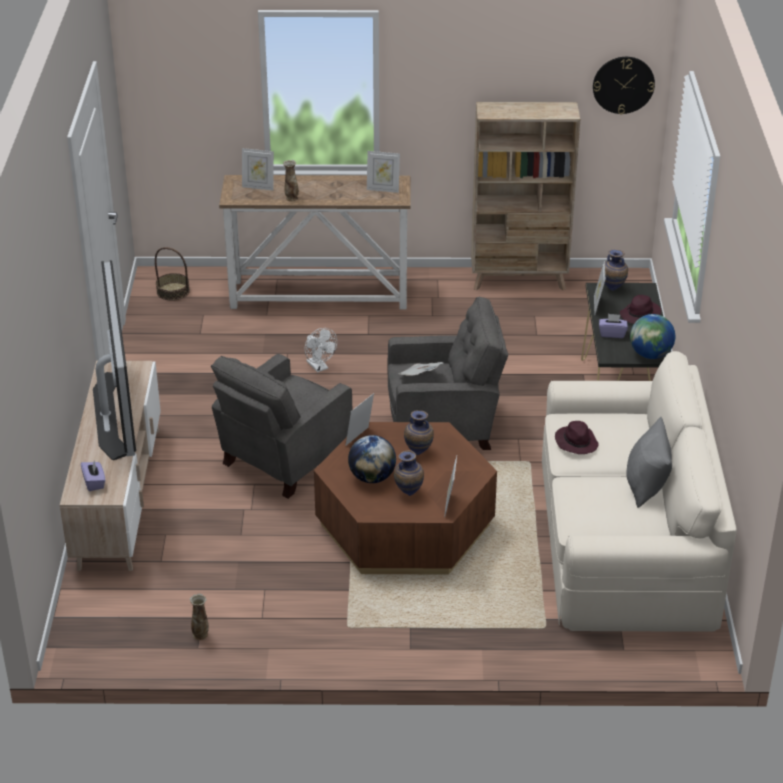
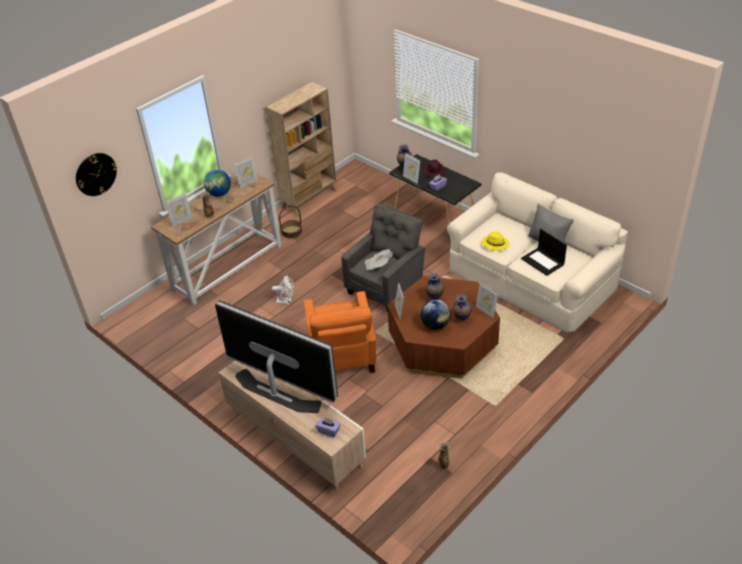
camera: 45 degrees left, 5 degrees up
basket [155,247,190,301] -> basket moved to [279,205,302,239]
grey armchair [211,354,353,499] -> orange armchair [303,291,376,373]
purple hat [555,421,598,454] -> yellow hat [481,231,510,251]
wall clock [593,57,655,114] -> wall clock moved to [76,153,117,196]
globe [630,314,675,359] -> globe moved to [204,169,231,197]
none -> laptop [521,229,567,276]

